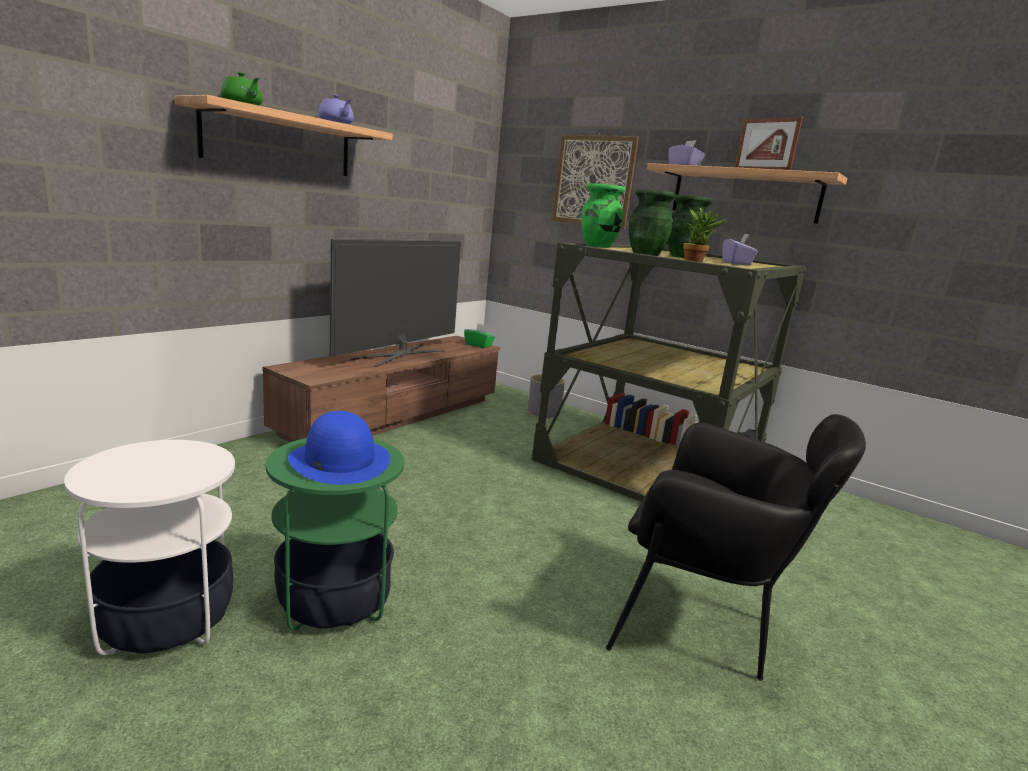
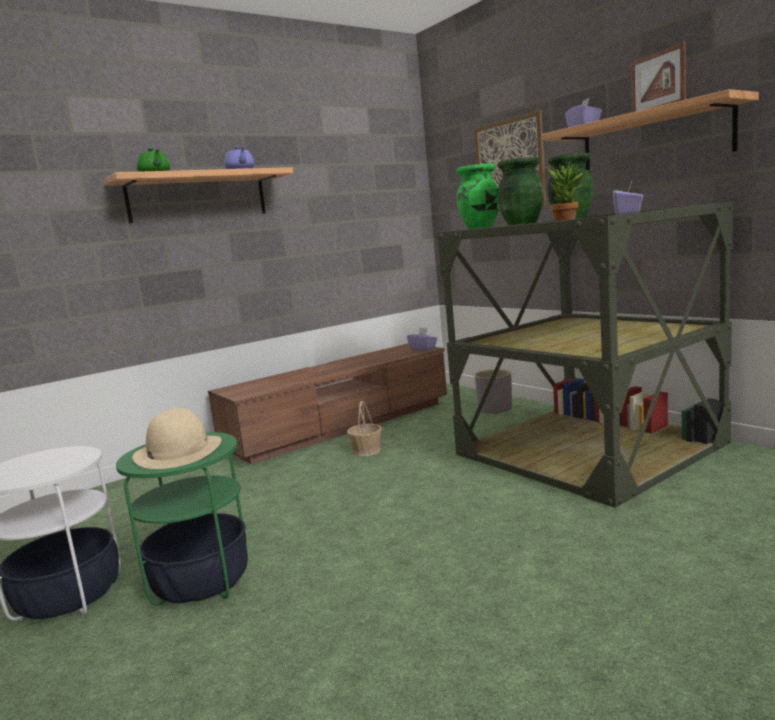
camera: 20 degrees right, 5 degrees down
blue hat [288,411,390,485] -> beige hat [132,408,222,469]
television [329,238,461,367] -> none
green tissue box [464,323,495,348] -> purple tissue box [407,328,437,351]
black armchair [606,414,866,681] -> none
none -> basket [347,401,382,456]

